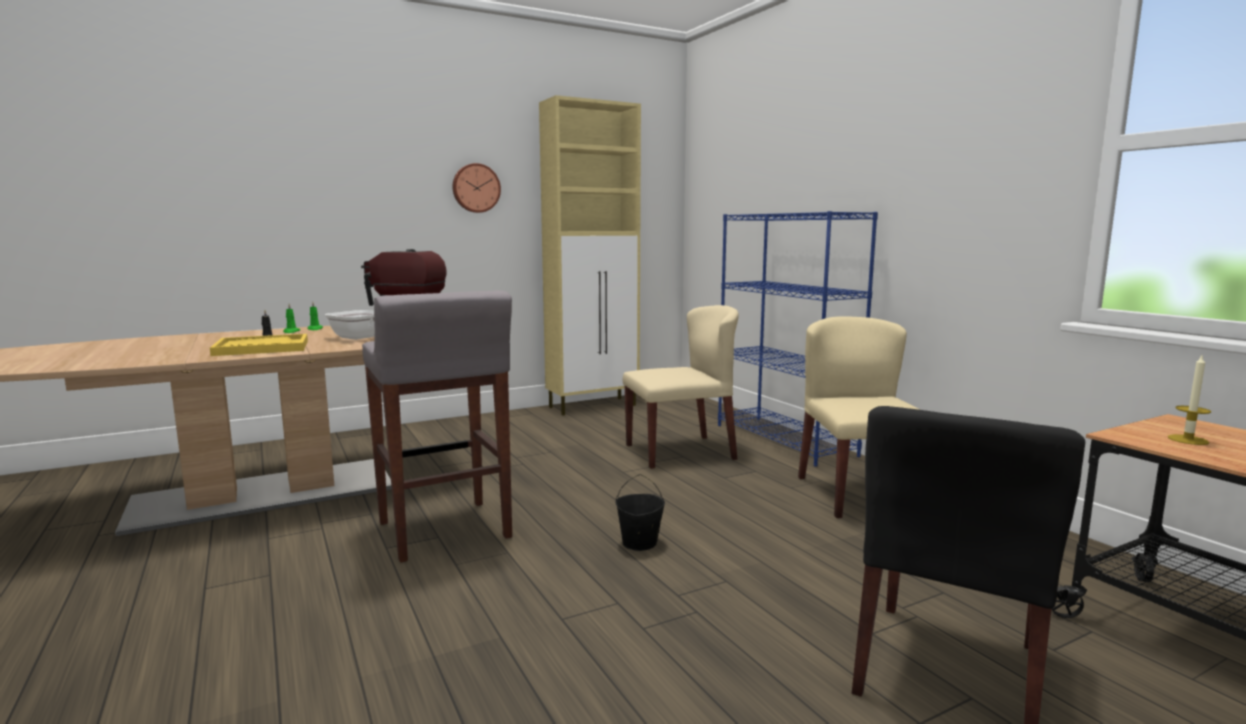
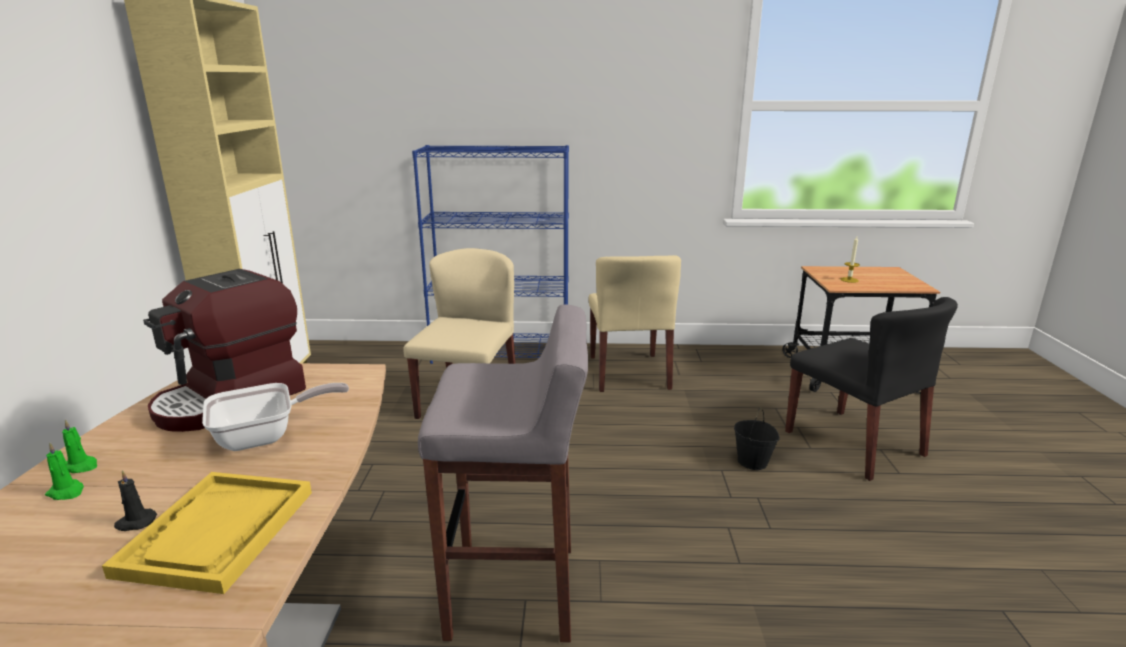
camera: 60 degrees left, 10 degrees up
wall clock [452,163,501,213] -> none
black bucket [616,474,665,551] -> black bucket moved to [734,408,780,470]
beige chair [798,316,920,518] -> beige chair turned 120 degrees counterclockwise [589,255,681,392]

